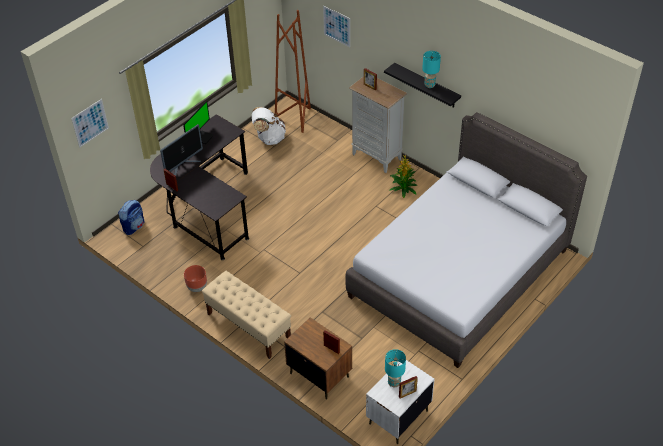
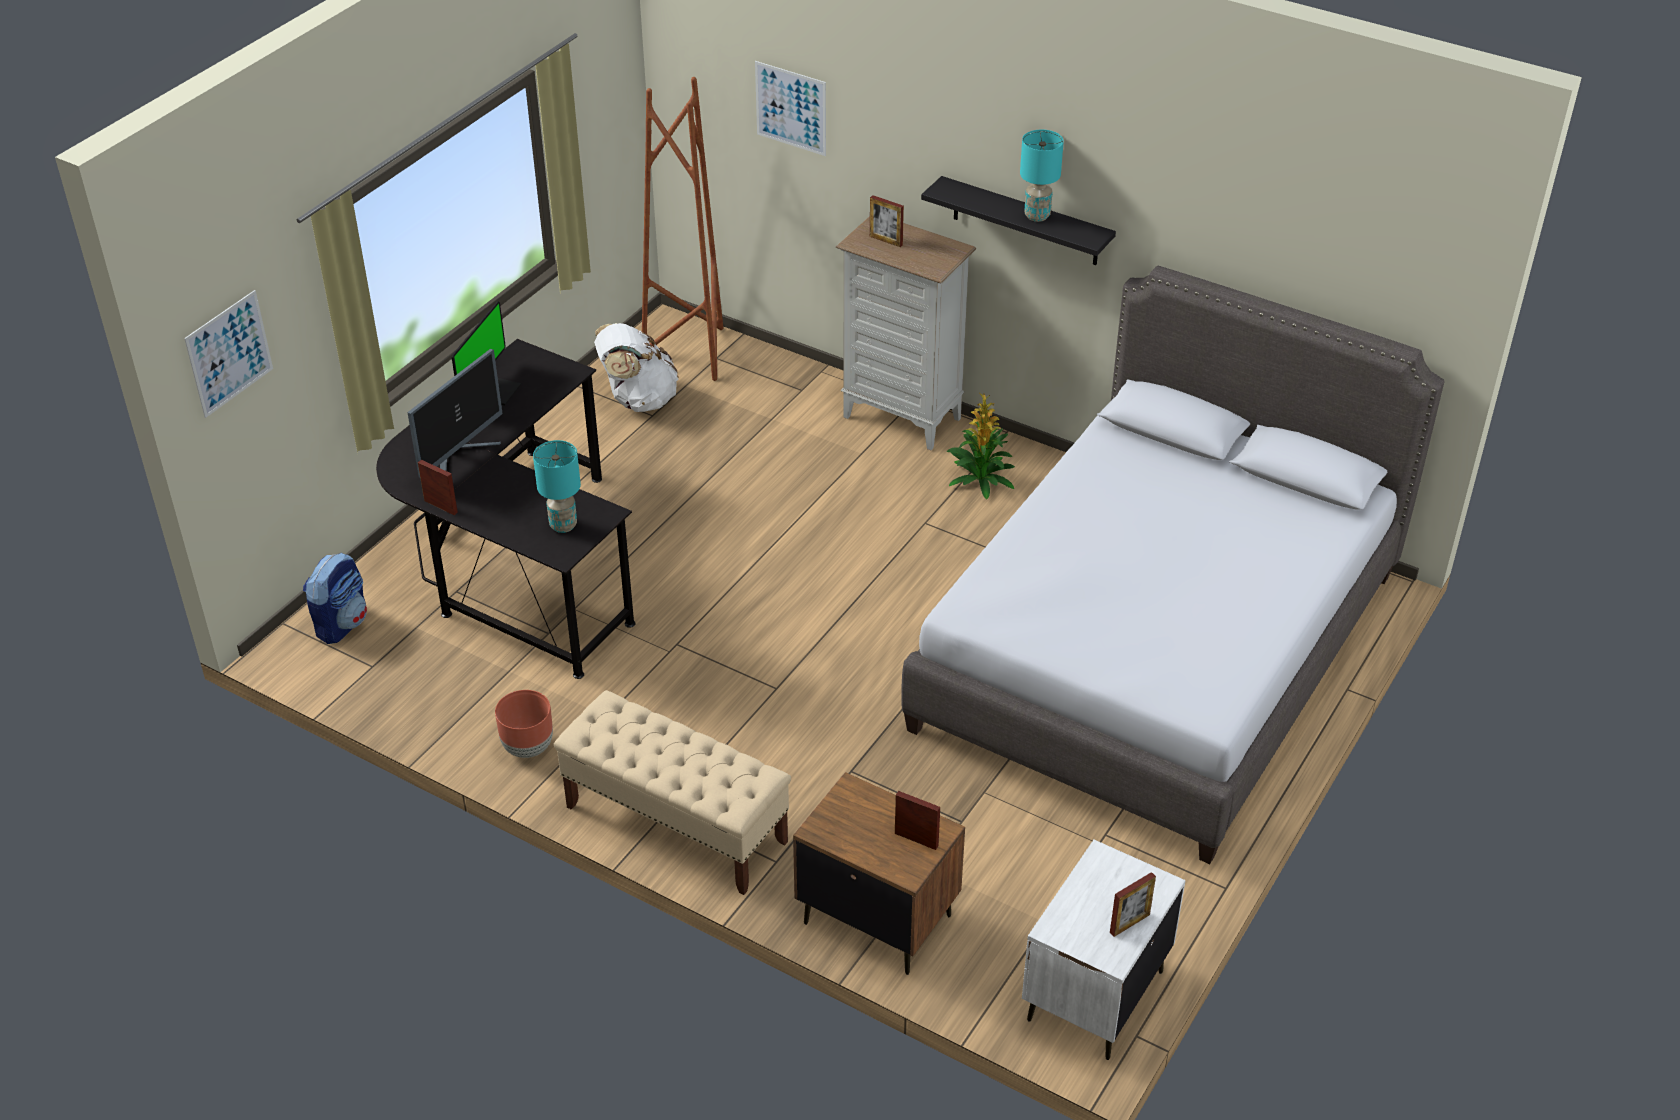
camera: 10 degrees left, 5 degrees down
turquoise table lamp [385,349,406,387] -> turquoise table lamp moved to [533,440,581,533]

